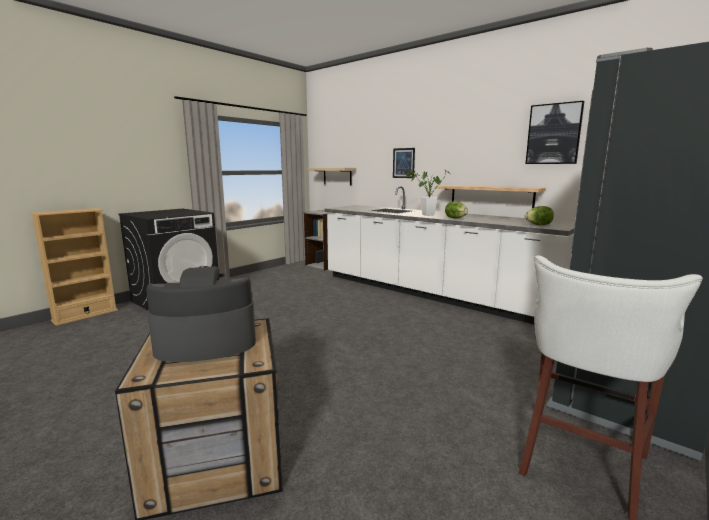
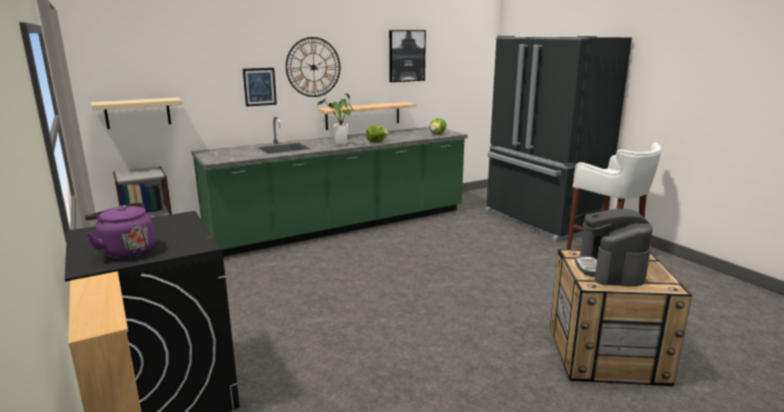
camera: 70 degrees left, 5 degrees up
white counter [324,186,575,324] -> green counter [192,116,467,257]
none -> purple kettle [85,203,155,259]
none -> wall clock [286,37,340,97]

